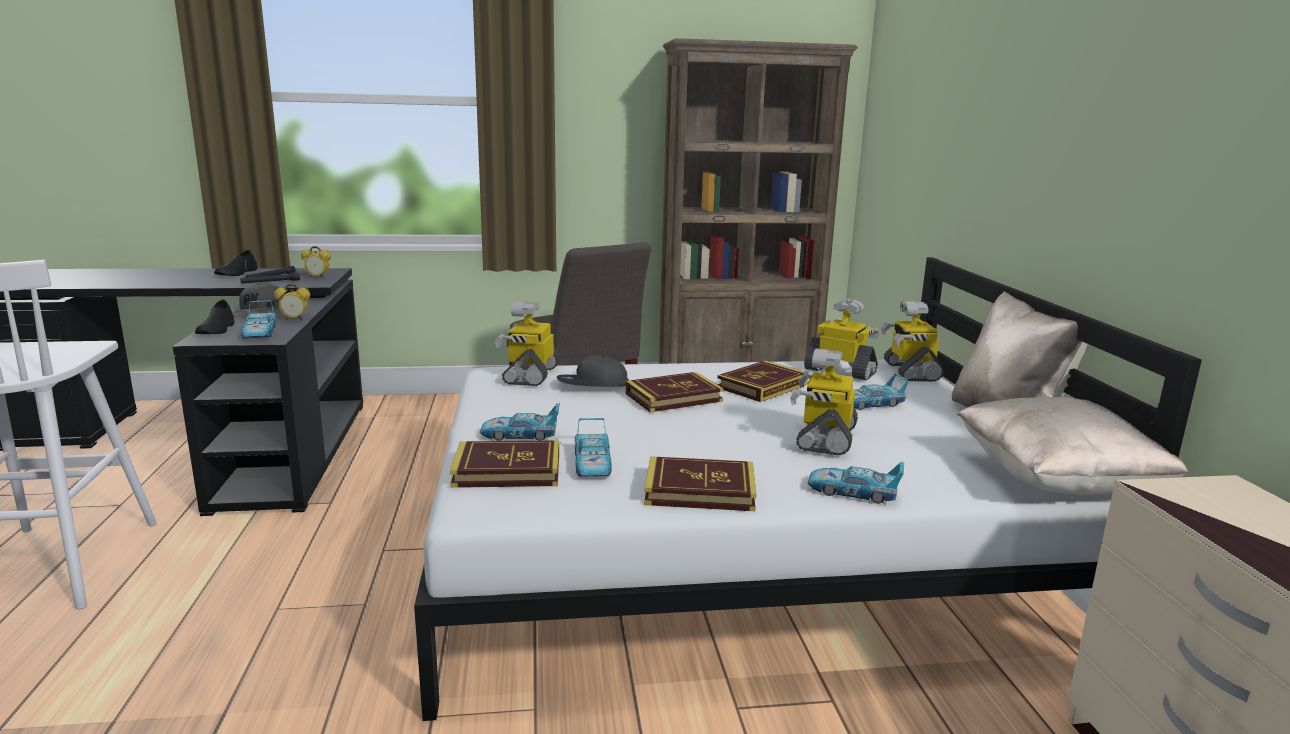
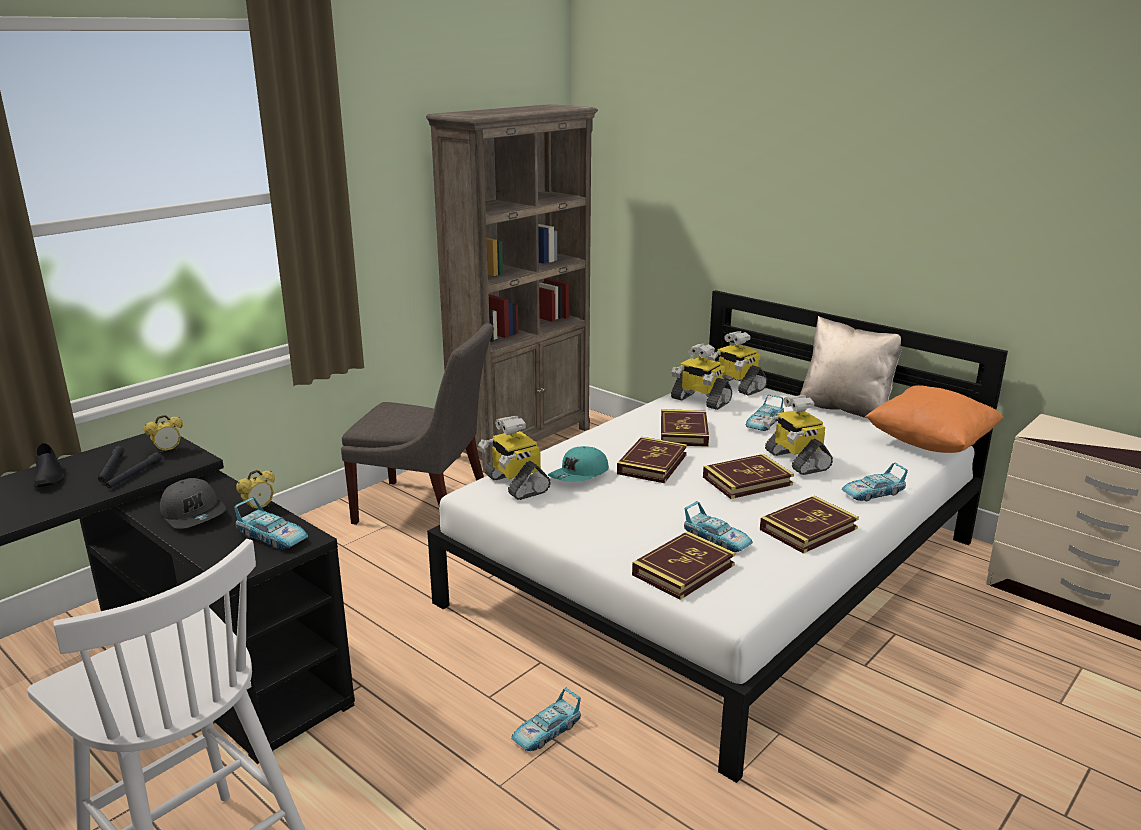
camera: 40 degrees left, 5 degrees up
black shoe [195,299,235,334] -> none
toy car [479,403,560,441] -> toy car moved to [511,688,581,751]
grey cap [557,355,629,387] -> turquoise cap [548,446,609,482]
toy robot [804,299,880,380] -> toy robot turned 135 degrees counterclockwise [671,343,732,410]
beige pillow [957,397,1189,495] -> orange pillow [865,385,1003,453]
none -> book [703,454,794,499]

